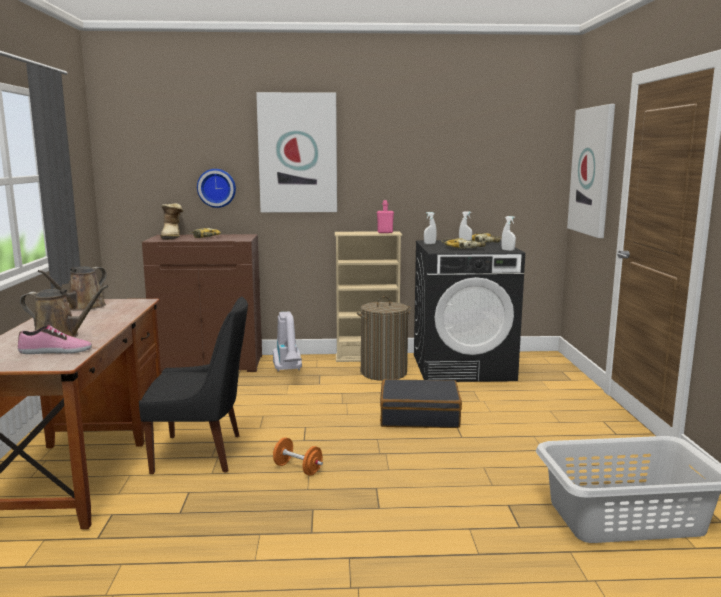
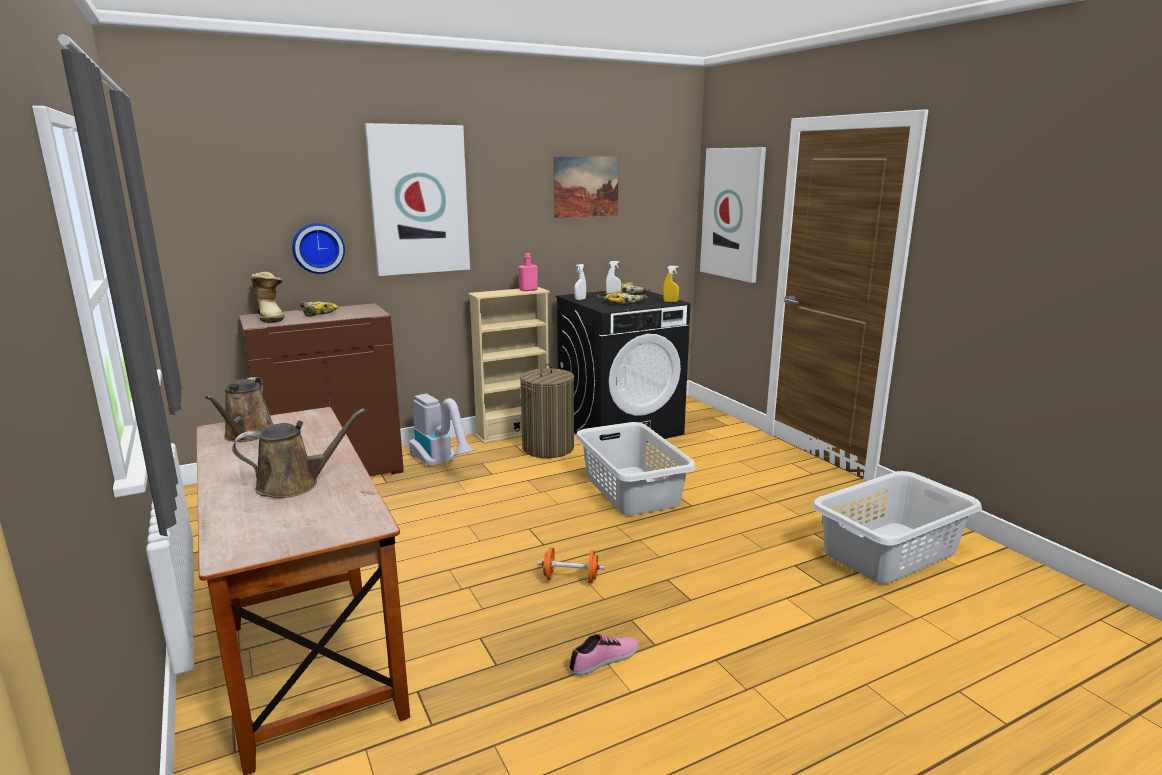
camera: 25 degrees left, 5 degrees up
shoe [18,325,92,354] -> shoe moved to [569,634,639,675]
black chair [139,297,248,474] -> none
black suitcase [380,379,462,428] -> grey laundry basket [576,422,696,516]
white spray bottle [501,216,516,251] -> yellow spray bottle [663,266,679,302]
none -> picture [553,156,619,218]

